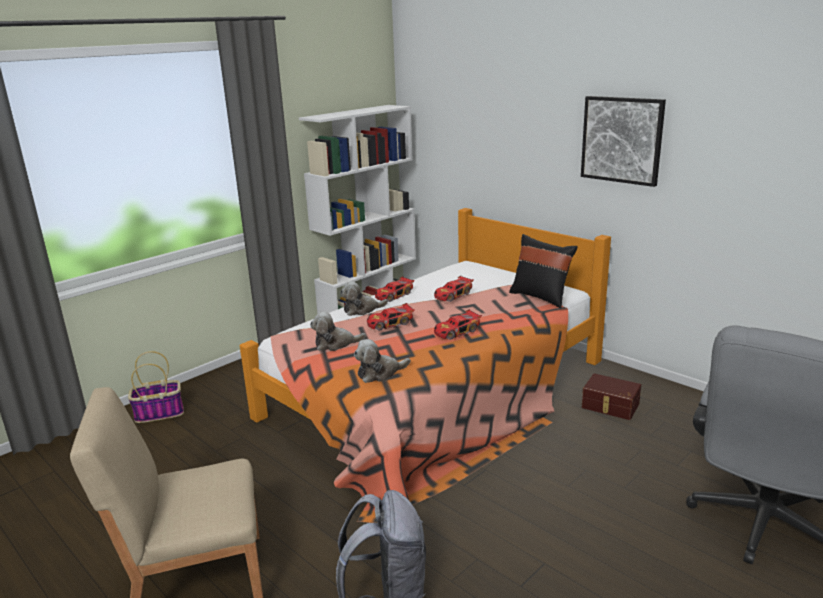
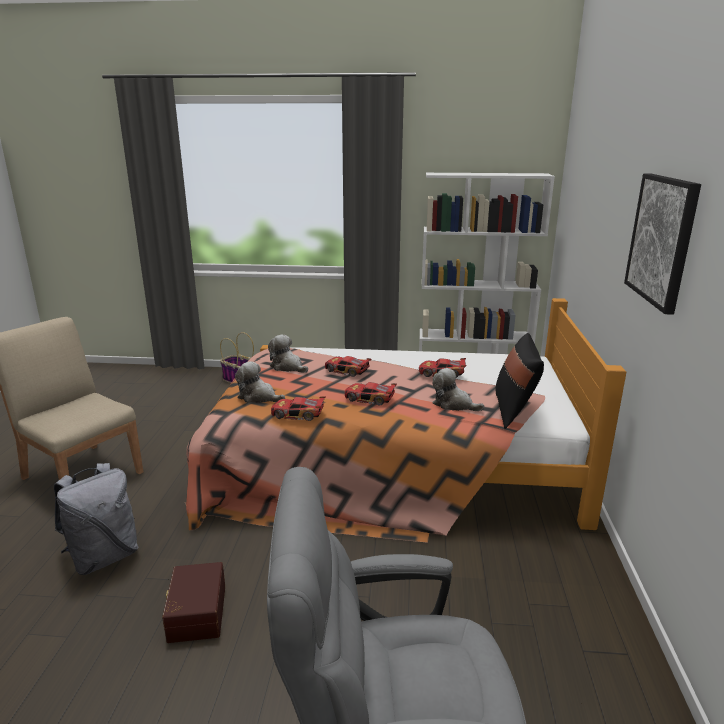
camera: 50 degrees right, 0 degrees up
plush toy [340,281,388,316] -> plush toy moved to [432,368,484,411]
toy car [375,276,414,302] -> toy car moved to [271,396,325,421]
brown storage box [582,373,641,420] -> brown storage box moved to [162,562,225,643]

